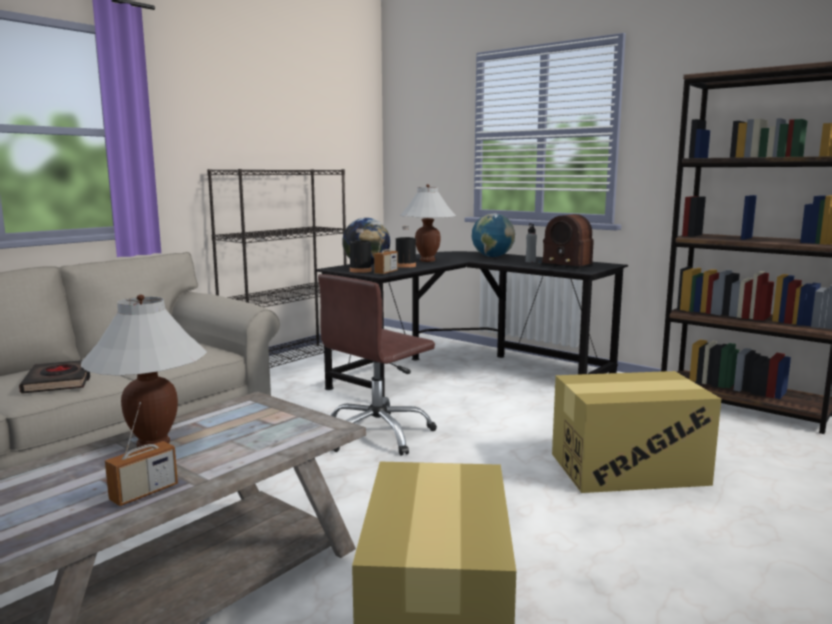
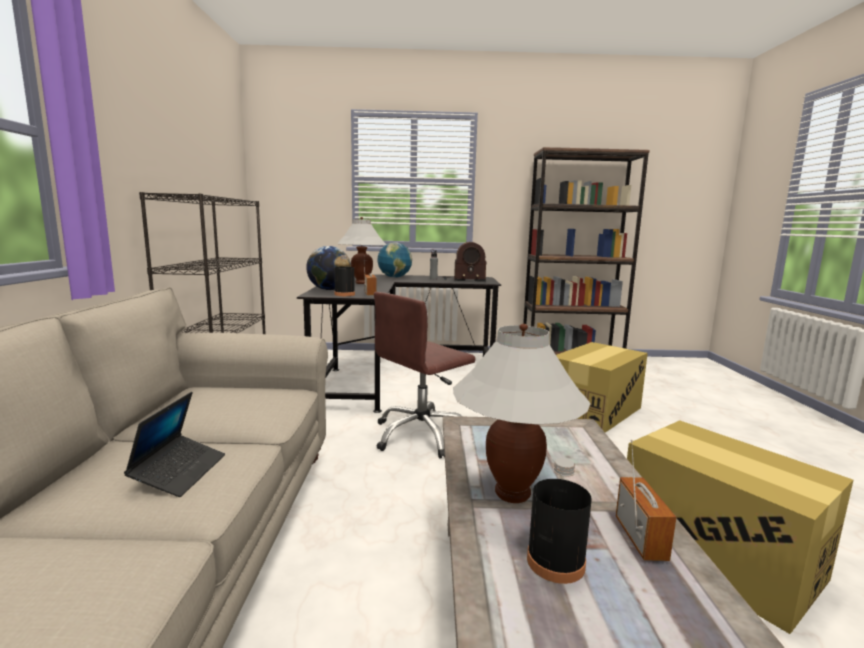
camera: 40 degrees left, 0 degrees up
black book [19,360,90,394] -> laptop [124,392,225,497]
brown office chair [318,274,437,456] -> brown office chair turned 45 degrees clockwise [374,292,475,458]
black bottle [396,226,416,268] -> black bottle moved to [527,458,592,584]

